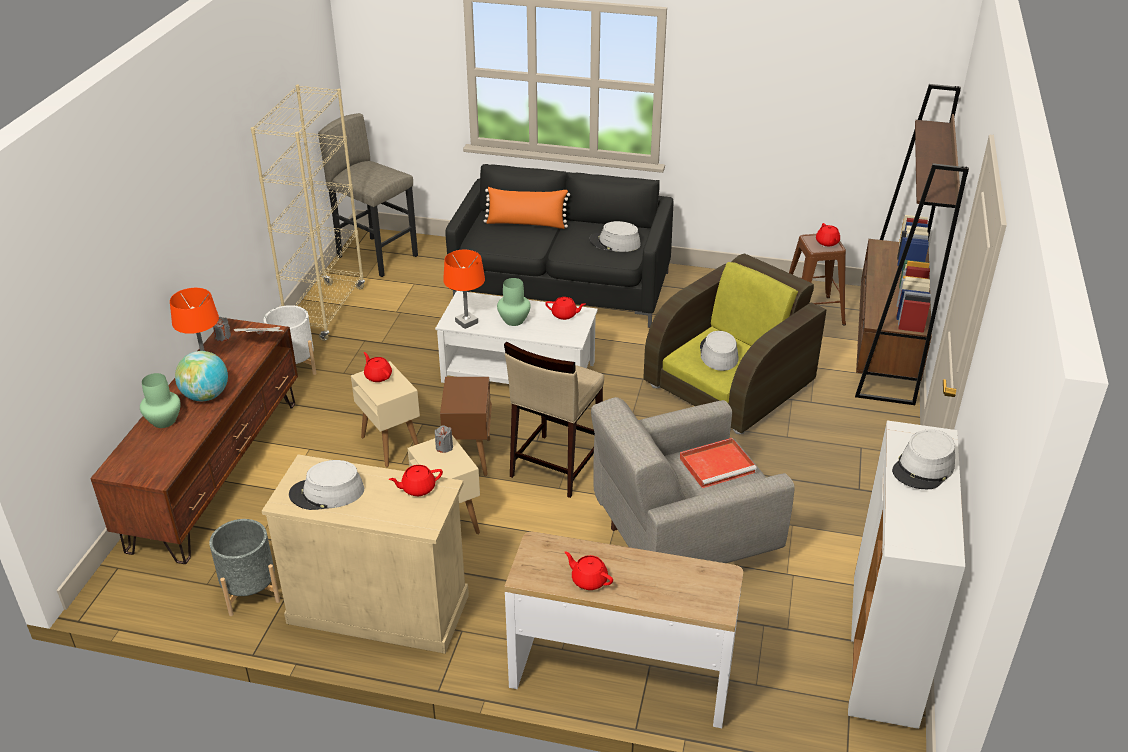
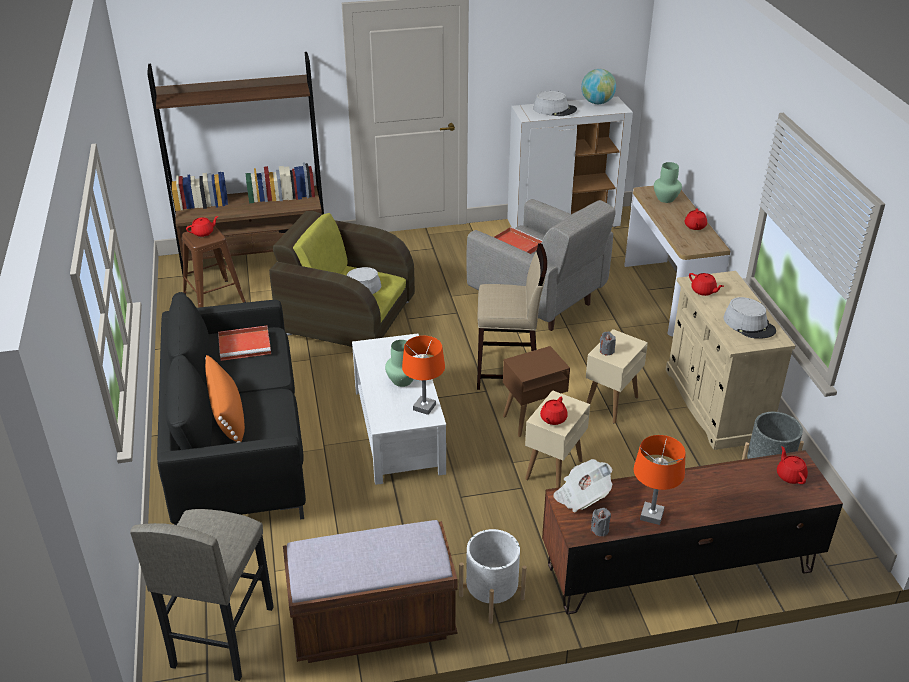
camera: 115 degrees left, 0 degrees up
green vase [140,373,181,428] -> green vase moved to [654,162,682,203]
globe [175,351,228,401] -> globe moved to [581,69,616,104]
beige bookcase [251,85,365,341] -> brown bench [283,520,458,663]
red teapot [545,297,585,320] -> red teapot moved to [777,446,808,484]
grey hat [589,221,641,252] -> red tray [218,326,271,361]

